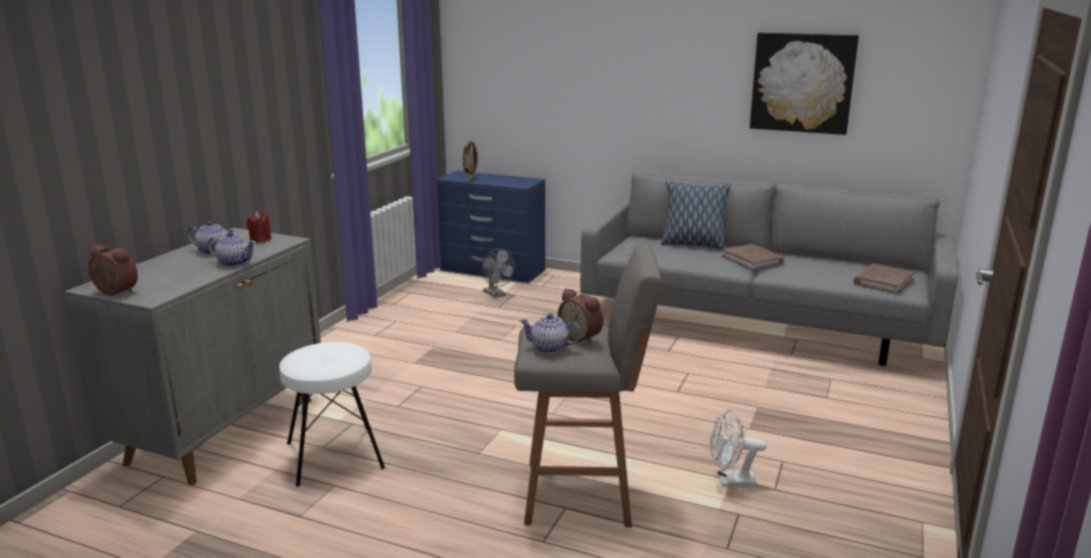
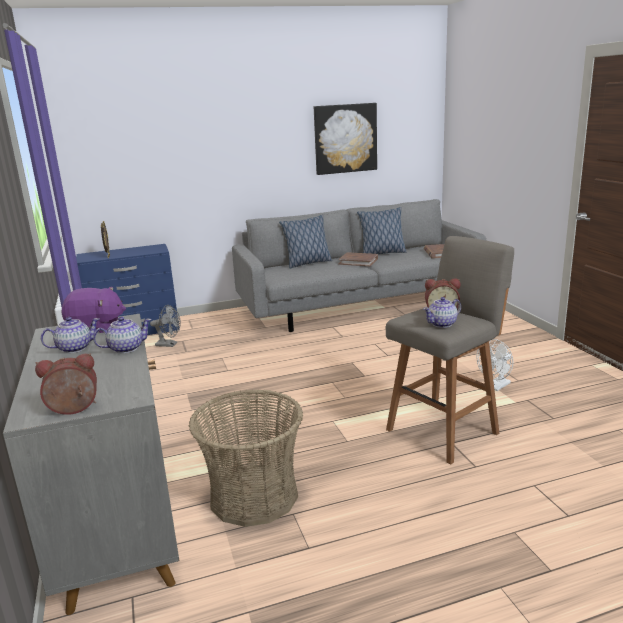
camera: 40 degrees left, 0 degrees up
red candle [246,211,272,243] -> purple plush toy [61,287,126,333]
white stool [279,342,385,487] -> basket [189,389,303,527]
none -> pillow [357,207,406,254]

